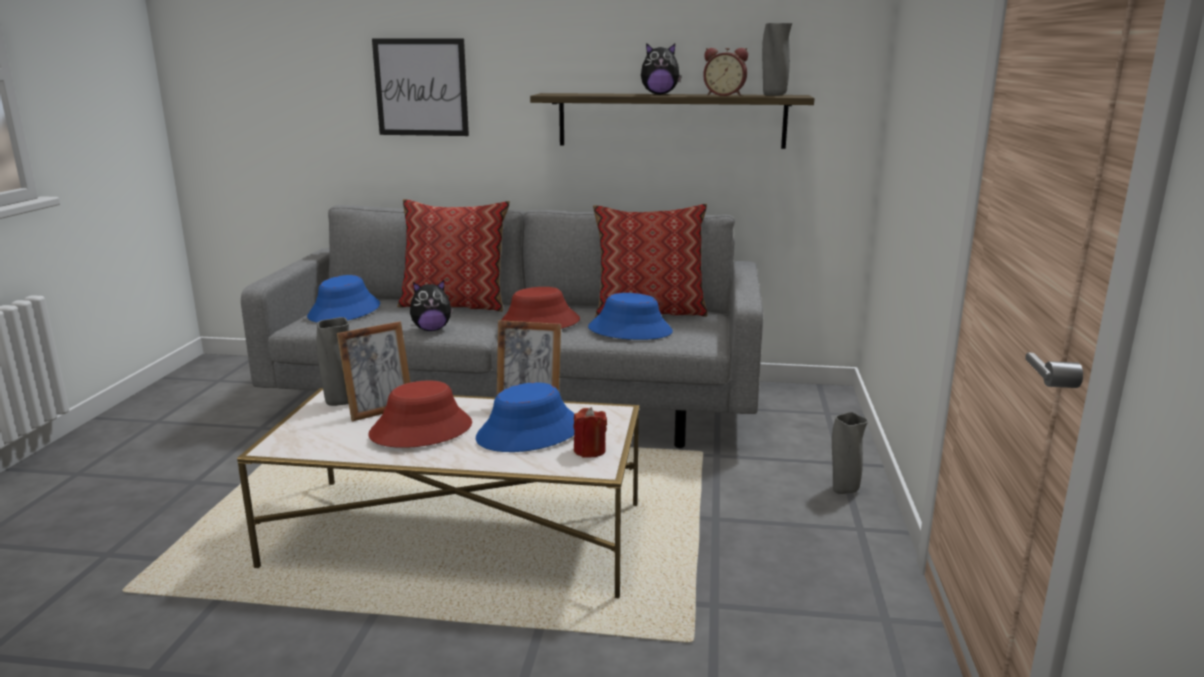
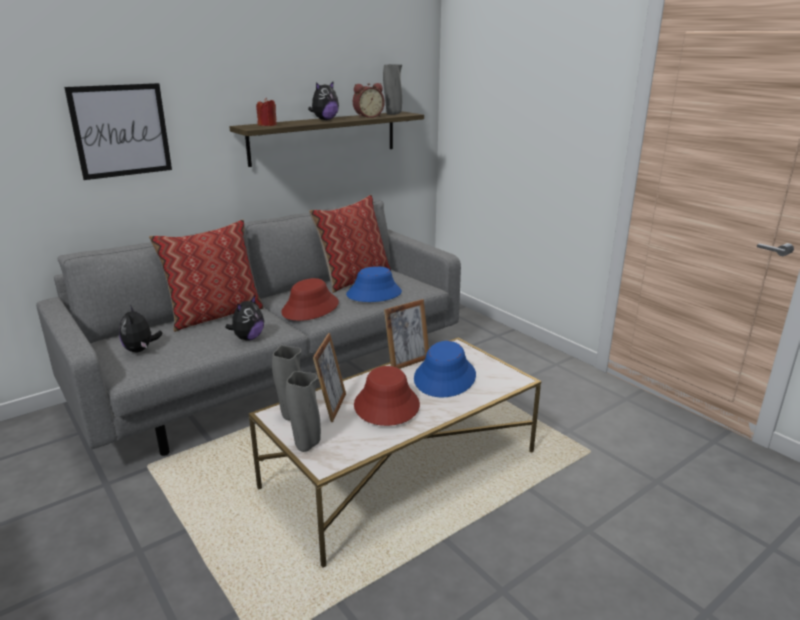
camera: 45 degrees left, 5 degrees up
blue hat [307,275,380,322] -> plush toy [119,305,162,353]
red candle [573,407,607,458] -> red candle moved to [256,98,277,126]
grey vase [832,412,868,494] -> grey vase moved to [286,371,321,452]

